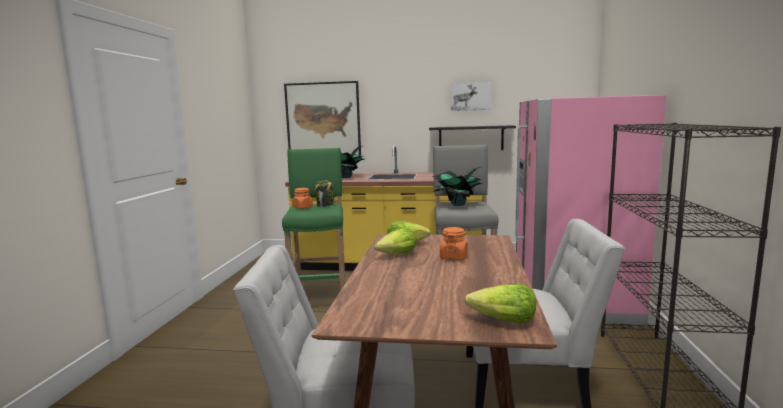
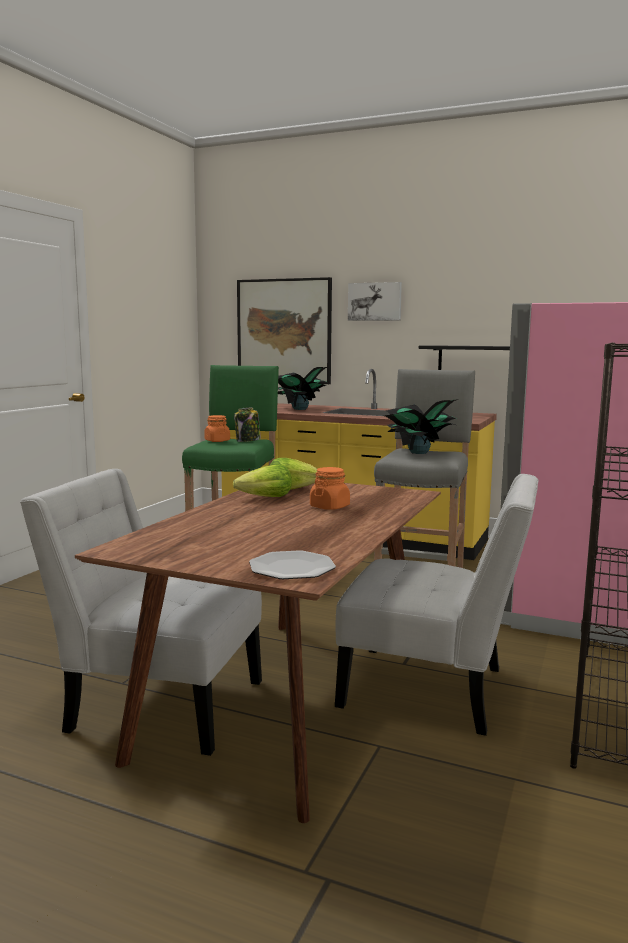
camera: 15 degrees right, 0 degrees up
picture [451,82,491,111] -> picture moved to [348,282,402,321]
lettuce [465,284,536,323] -> plate [249,550,336,579]

